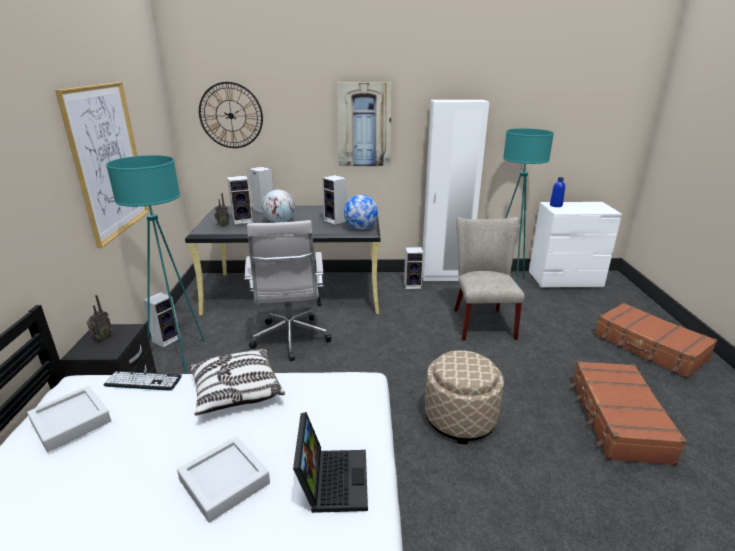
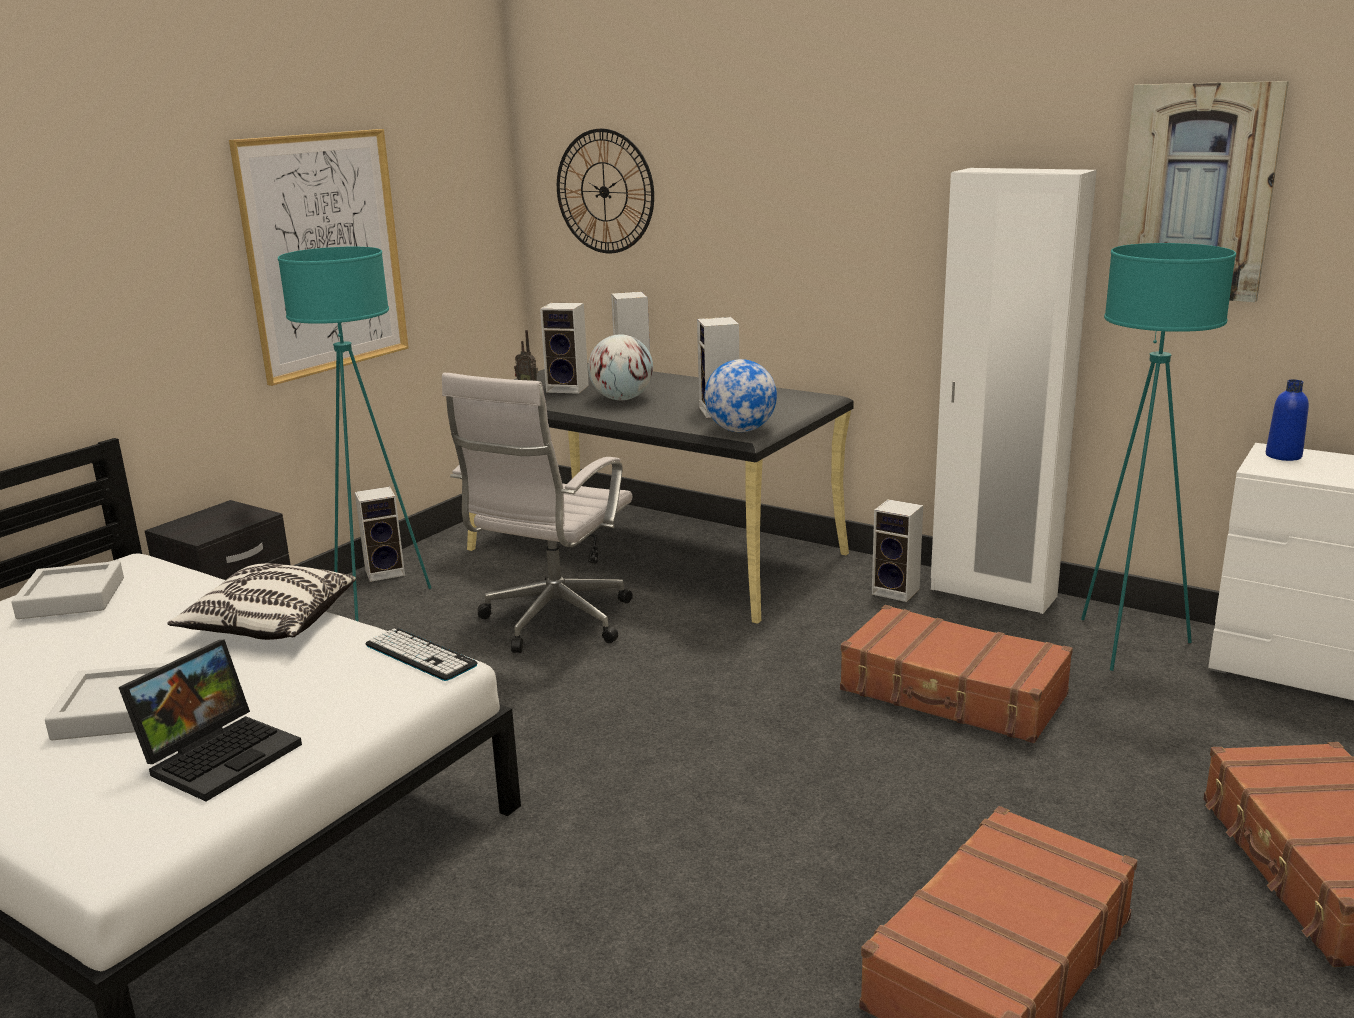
camera: 35 degrees right, 5 degrees down
radio [87,295,112,340] -> none
keyboard [104,371,182,391] -> keyboard moved to [365,629,478,681]
picture [337,82,392,166] -> picture moved to [1118,81,1289,302]
beige ottoman [425,350,504,444] -> none
beige chair [454,217,525,341] -> brown suitcase [840,605,1073,743]

